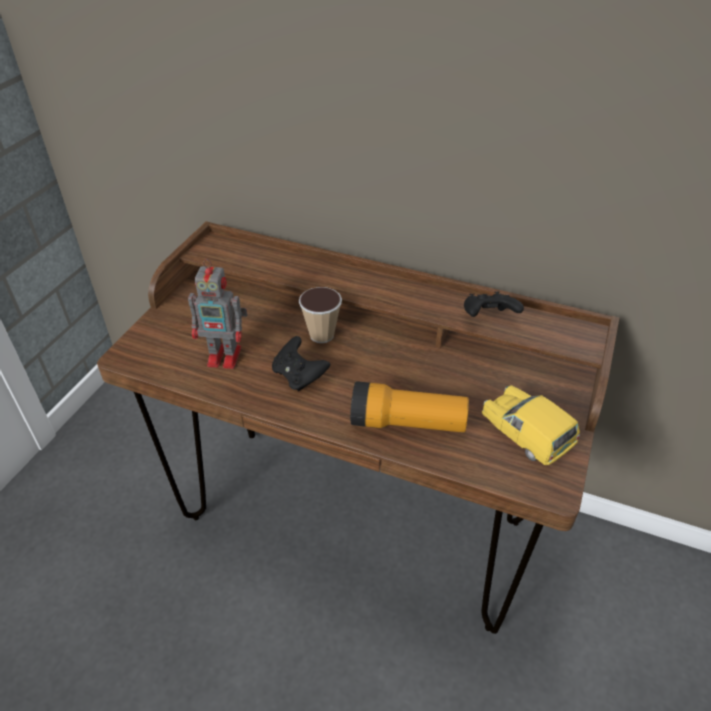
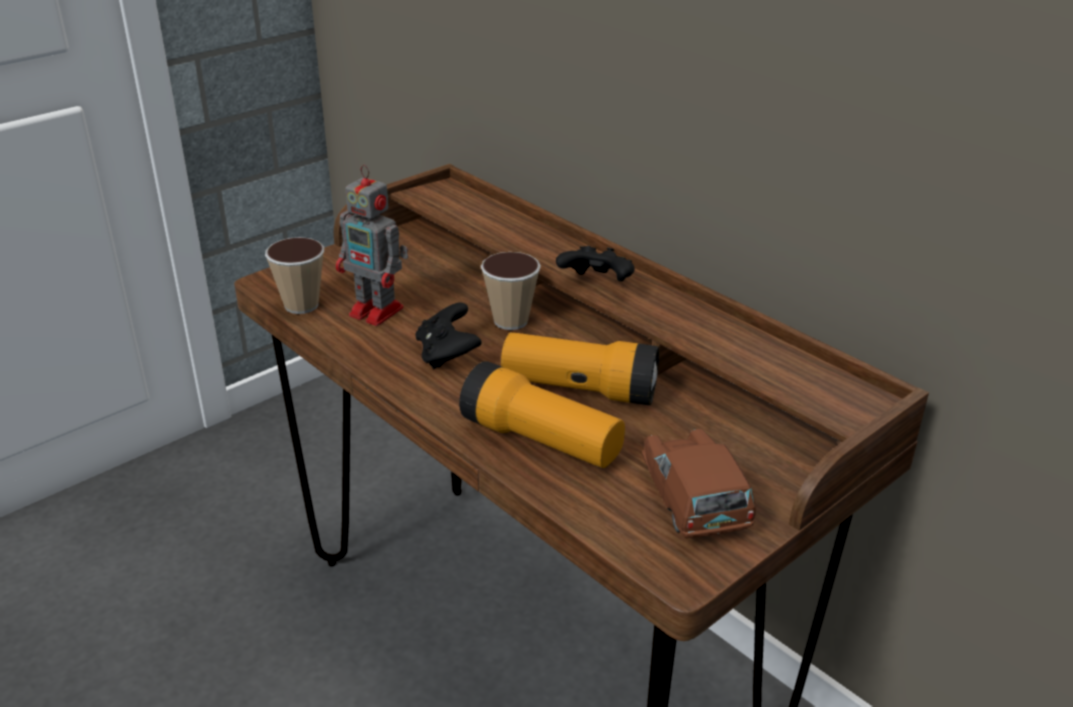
camera: 25 degrees right, 10 degrees down
black game controller [464,291,524,317] -> black game controller moved to [556,246,635,282]
yellow toy car [482,385,580,465] -> brown toy car [642,429,756,538]
none -> cup [265,237,324,314]
none -> flashlight [501,332,659,405]

